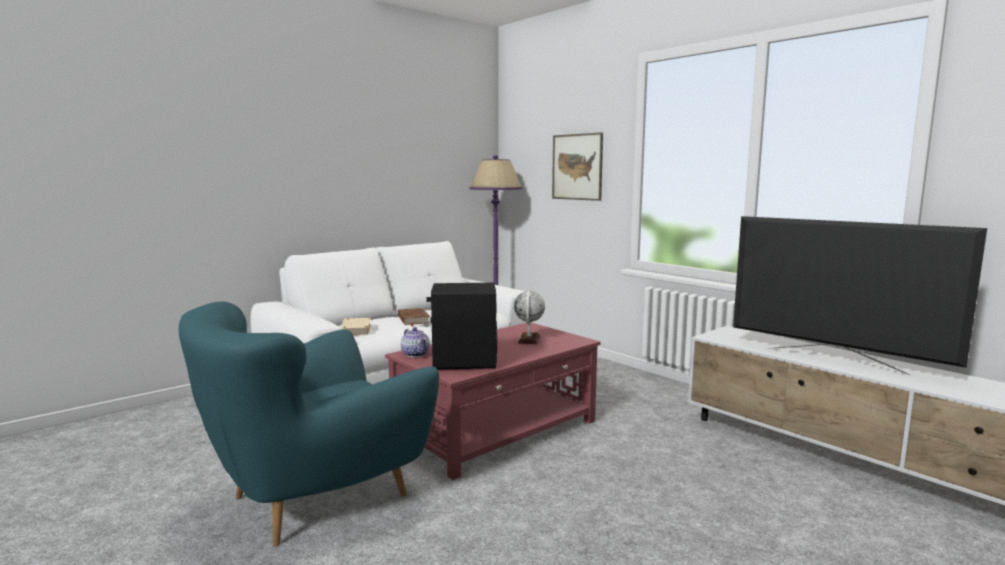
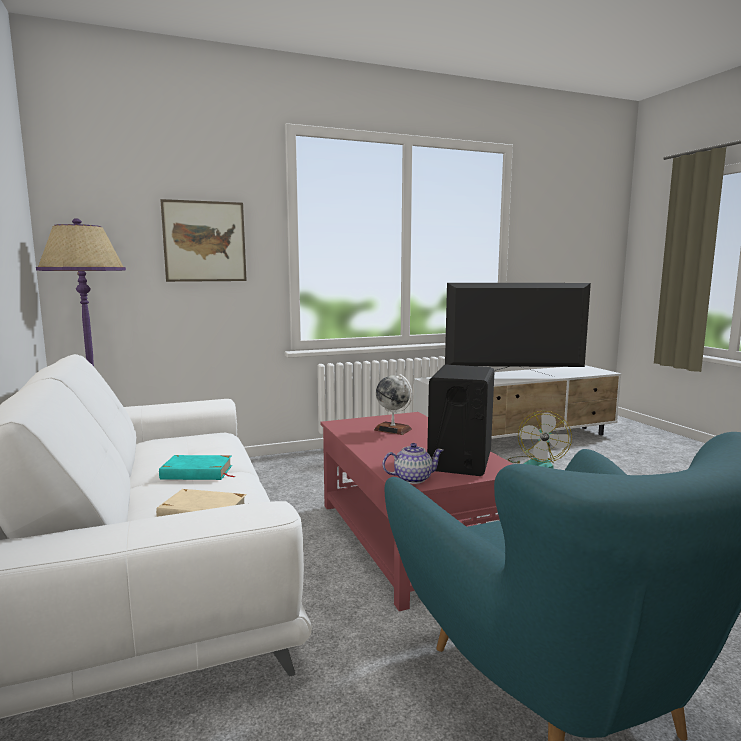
camera: 70 degrees left, 0 degrees up
brown book [398,308,430,326] -> turquoise book [159,455,235,480]
television [733,216,987,375] -> television turned 150 degrees counterclockwise [445,283,591,376]
none -> fan [508,411,572,468]

